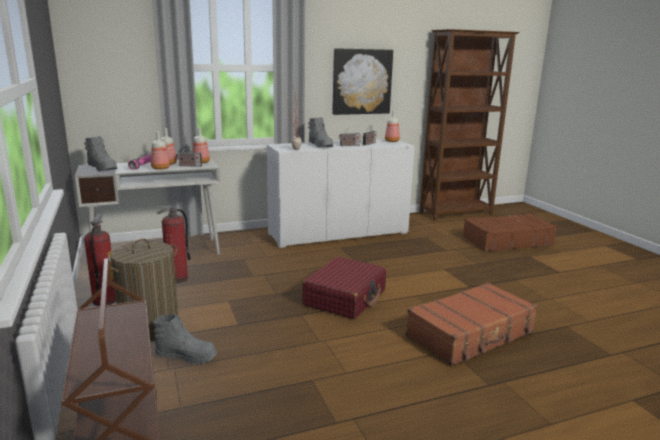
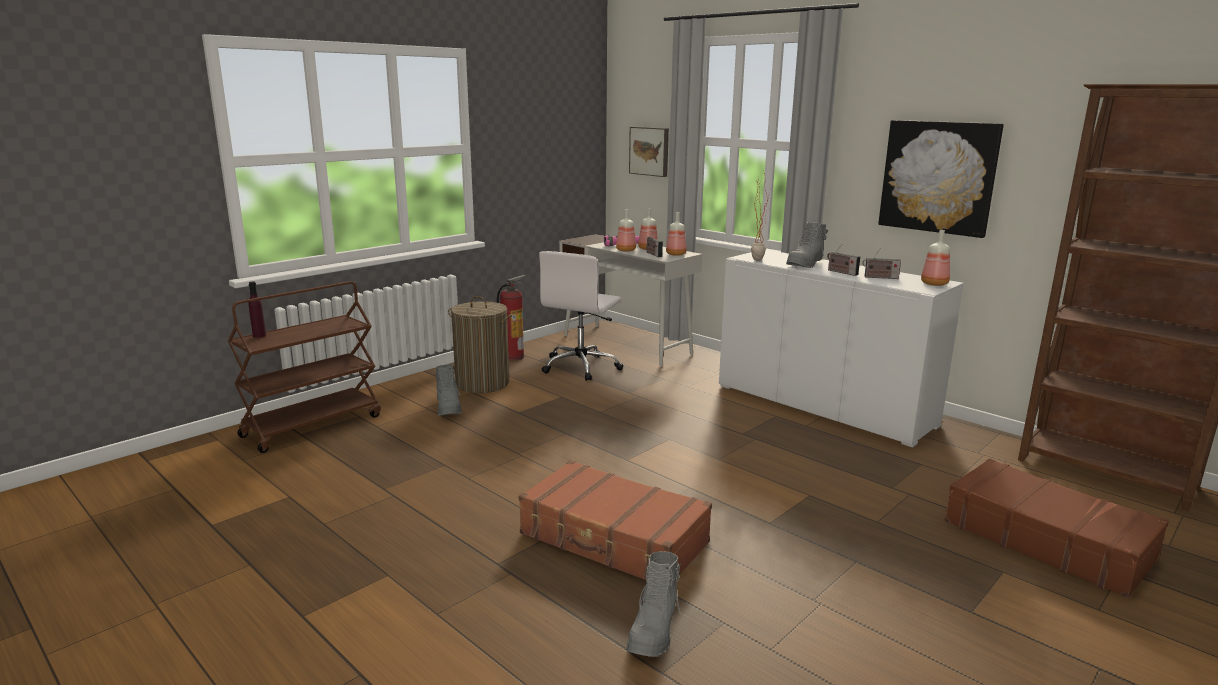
camera: 65 degrees right, 0 degrees up
grey boot [84,136,118,172] -> grey boot moved to [626,551,681,657]
fire extinguisher [156,206,191,283] -> white office chair [539,251,623,381]
red suitcase [302,257,386,319] -> none
none -> purple bottle [248,282,266,338]
none -> picture [629,127,669,177]

